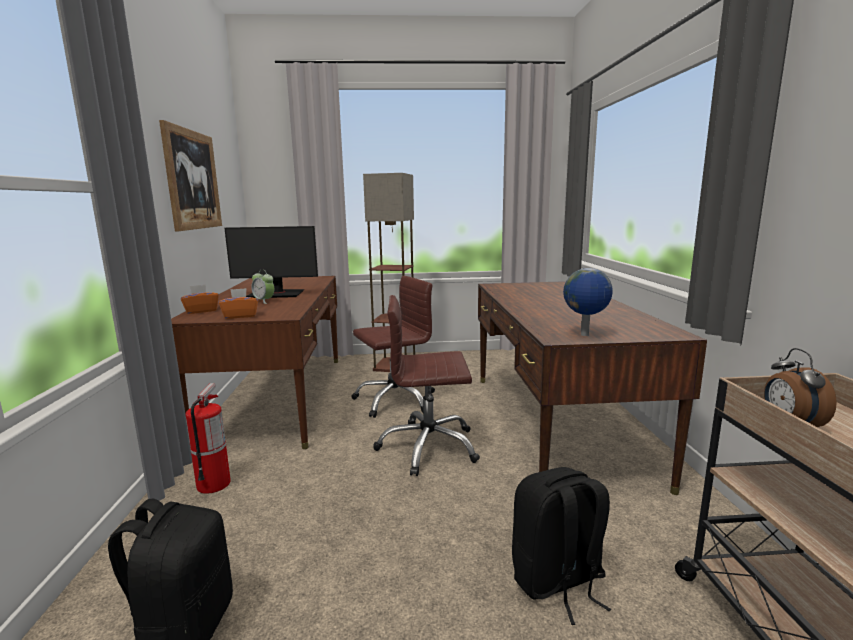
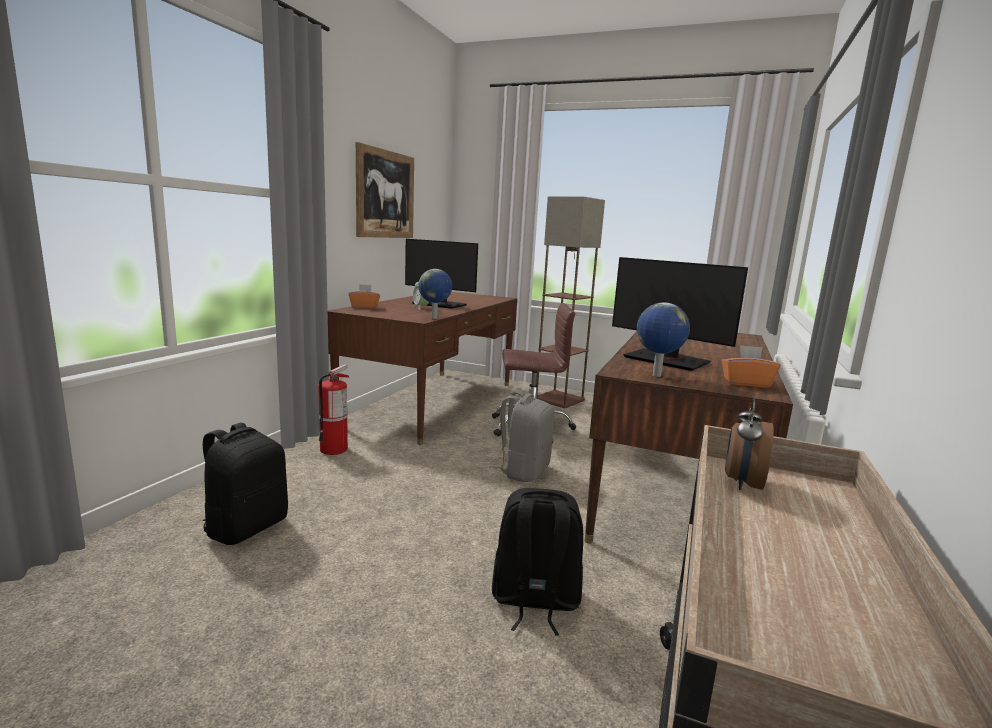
camera: 25 degrees right, 0 degrees up
orange tissue box [219,288,258,319] -> orange tissue box moved to [722,345,780,388]
brown office chair [373,295,480,476] -> grey backpack [489,391,554,482]
none -> globe [418,269,452,319]
none -> monitor [612,257,748,371]

